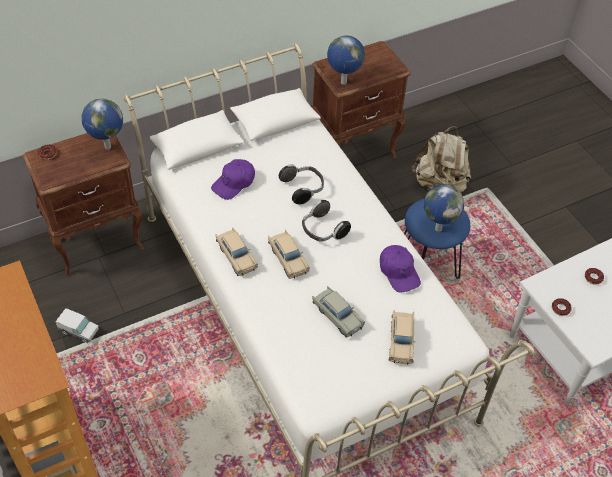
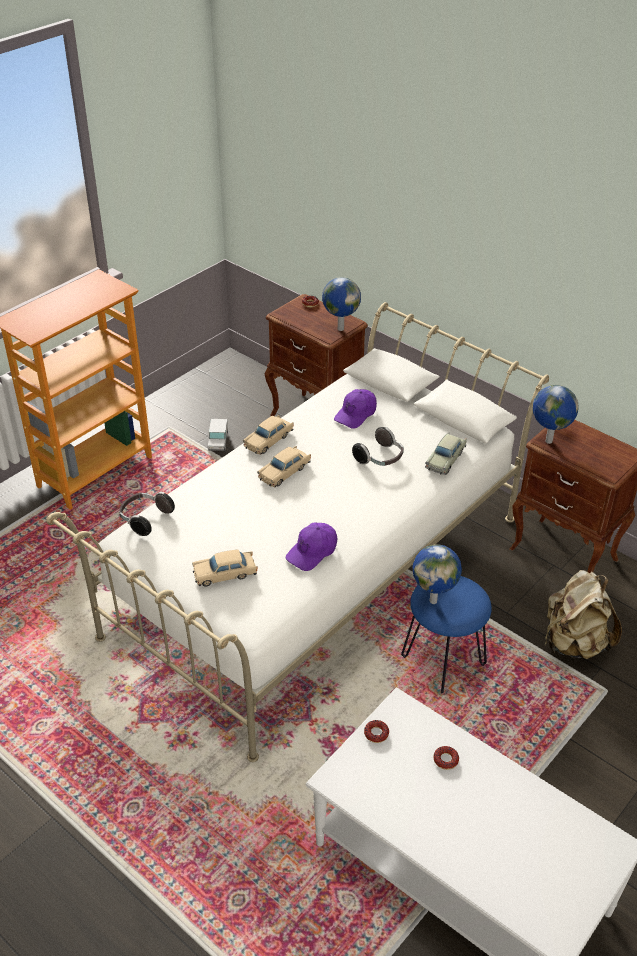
camera: 70 degrees right, 10 degrees down
purple cap [211,159,255,200] -> purple cap turned 75 degrees counterclockwise [334,389,377,429]
headphones [302,200,351,242] -> headphones moved to [119,492,175,536]
beige toy car [312,286,365,338] -> beige toy car moved to [425,433,467,475]

